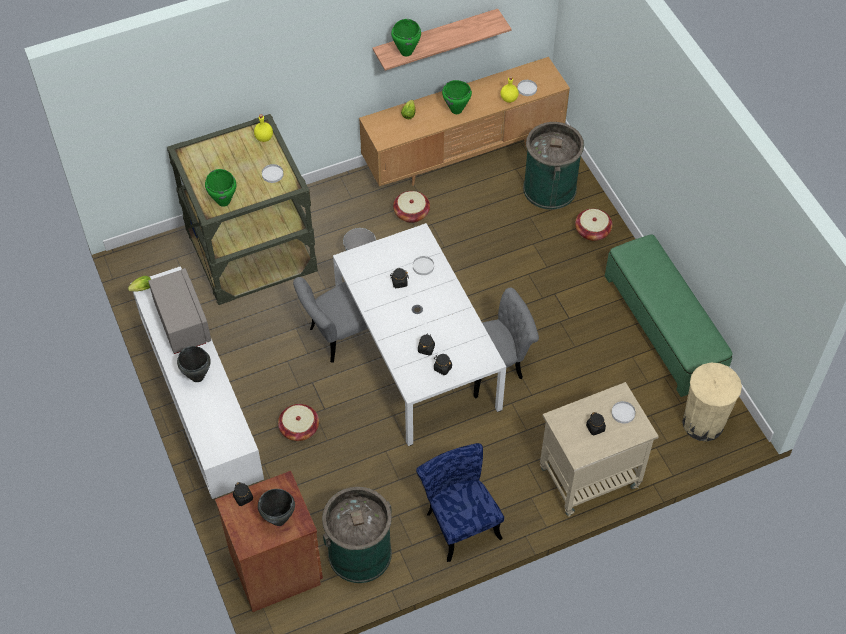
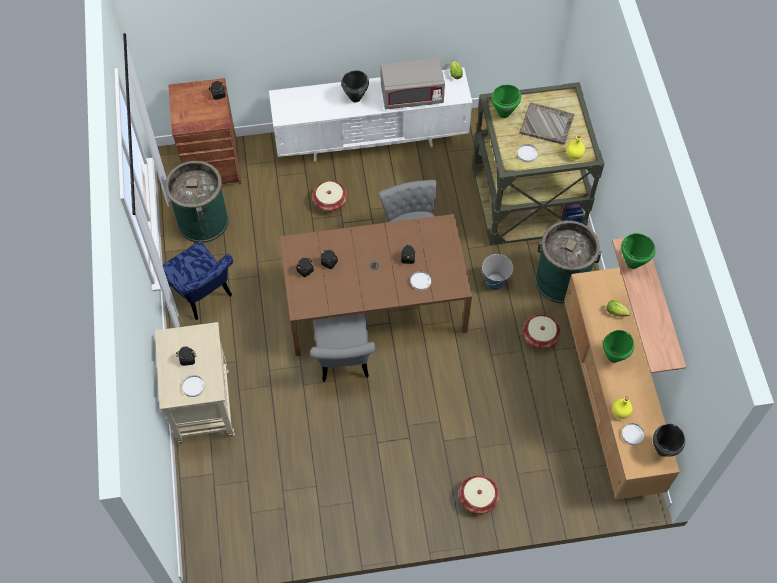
camera: 105 degrees right, 5 degrees up
black cooking pot [258,489,295,526] -> black cooking pot moved to [653,424,685,457]
white dining table [333,223,506,446] -> brown dining table [280,214,472,356]
blue chair [416,443,504,562] -> blue chair turned 60 degrees clockwise [162,242,233,320]
green trash can [523,122,584,210] -> green trash can moved to [535,221,602,304]
green bench [605,235,733,397] -> none
beige trash can [682,362,742,441] -> none
none -> grey tray [519,102,575,145]

